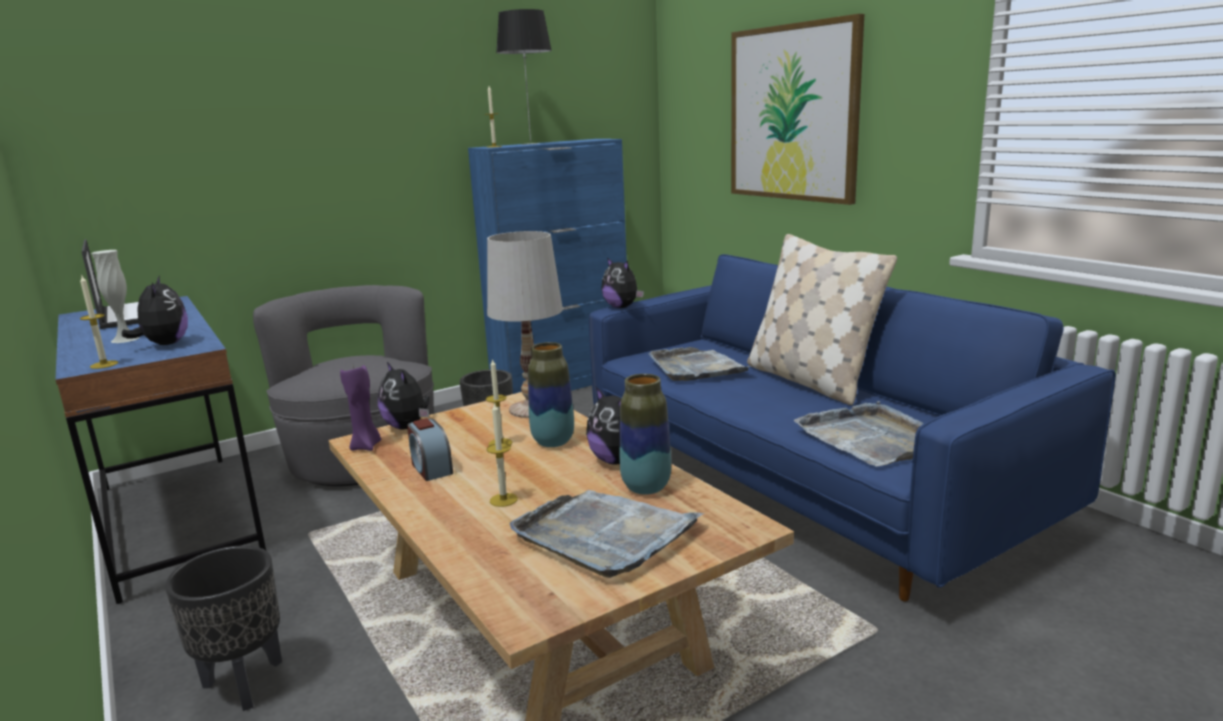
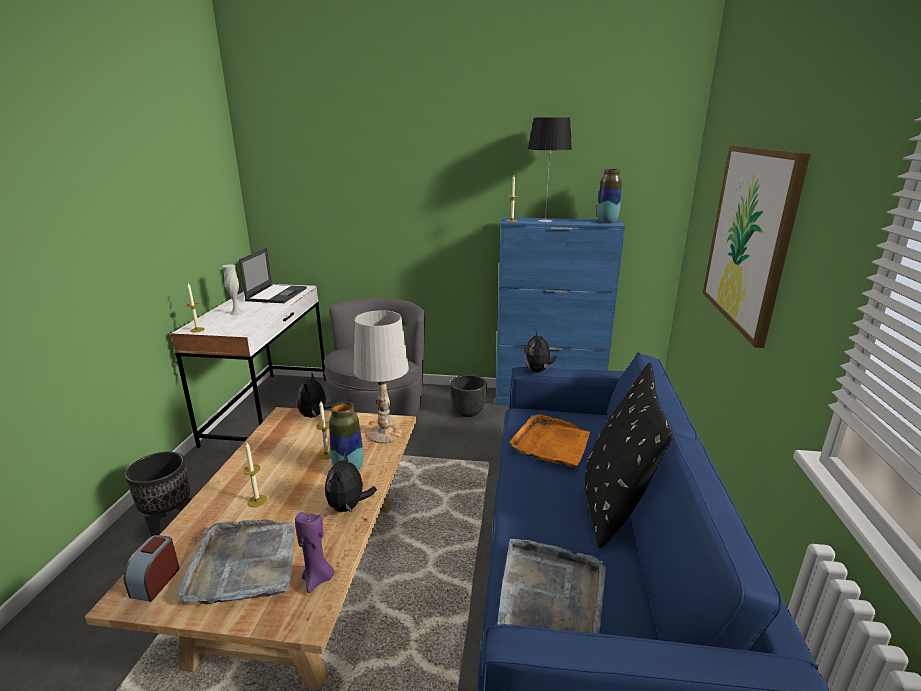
camera: 40 degrees right, 5 degrees up
blue desk [55,296,266,604] -> white desk [171,284,326,448]
plush toy [122,276,188,345] -> none
purple candle [340,365,381,451] -> purple candle moved to [295,512,334,593]
alarm clock [407,418,453,481] -> alarm clock moved to [124,535,180,602]
vase [620,374,671,495] -> vase moved to [597,169,622,223]
grey tray [648,347,751,381] -> orange tray [510,414,590,467]
beige pillow [747,234,897,405] -> black pillow [585,363,674,548]

